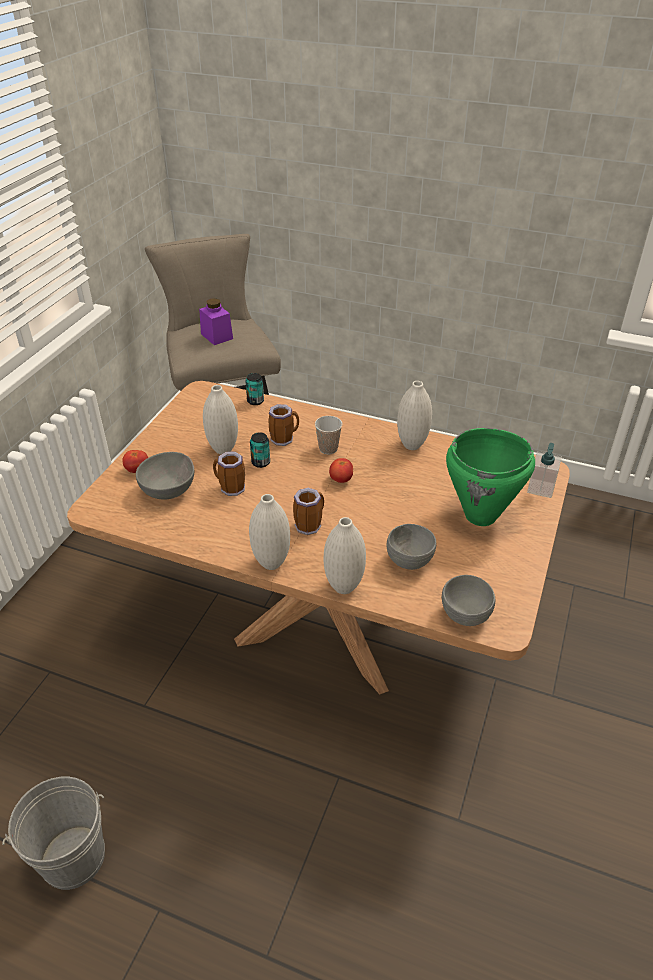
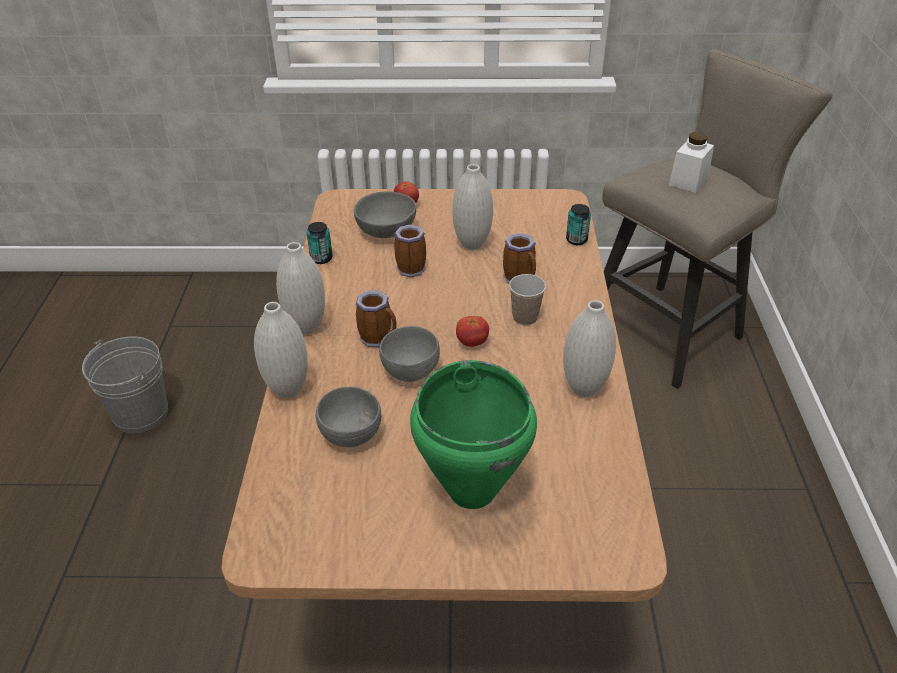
camera: 70 degrees right, 0 degrees up
purple jar [199,298,233,345] -> white jar [669,132,714,193]
can [250,432,270,468] -> can moved to [307,222,333,264]
grey bowl [442,575,495,626] -> grey bowl moved to [379,326,440,382]
soap dispenser [527,443,562,498] -> none

